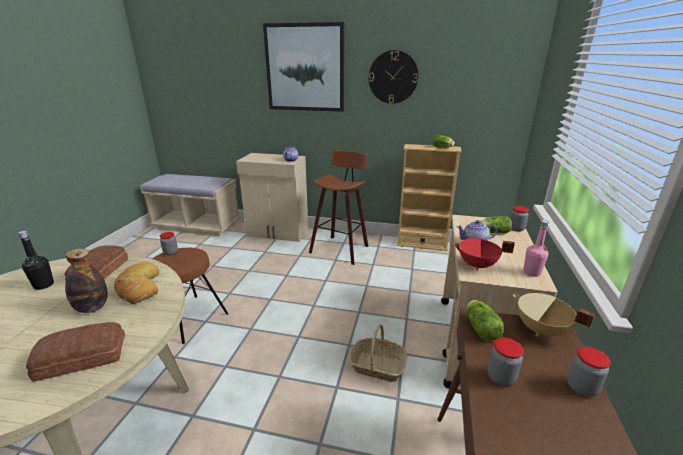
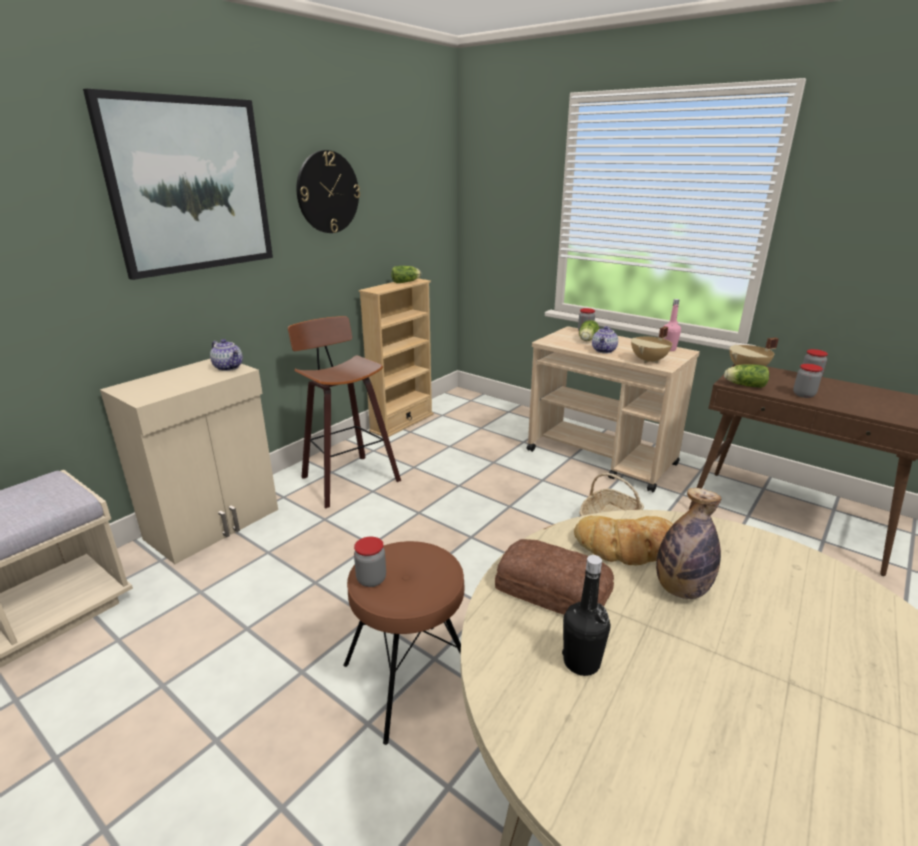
camera: 65 degrees left, 0 degrees up
bread [26,322,125,382] -> none
red cooking pot [453,238,515,270] -> beige cooking pot [631,326,672,363]

